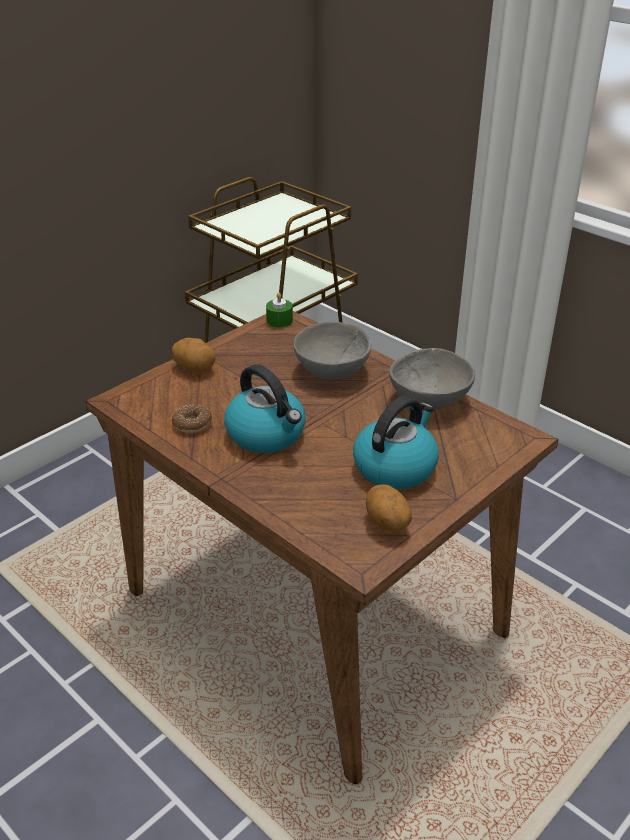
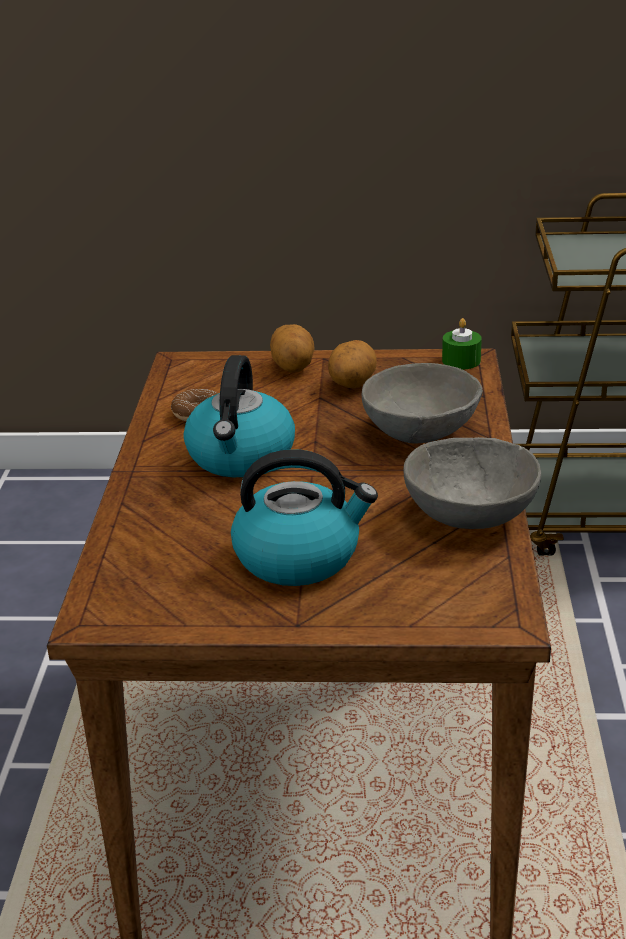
camera: 50 degrees right, 5 degrees down
potato [366,484,412,531] -> potato moved to [328,340,377,388]

